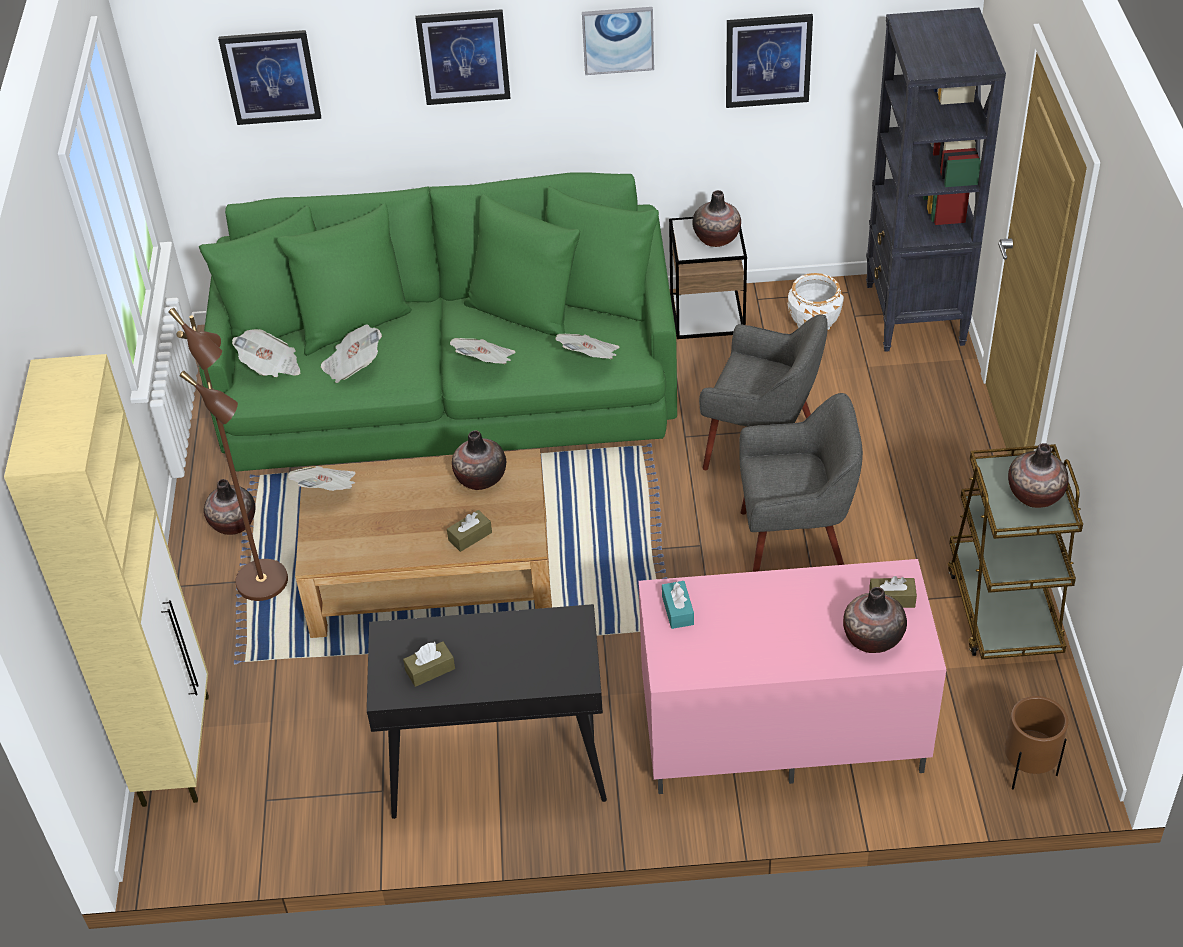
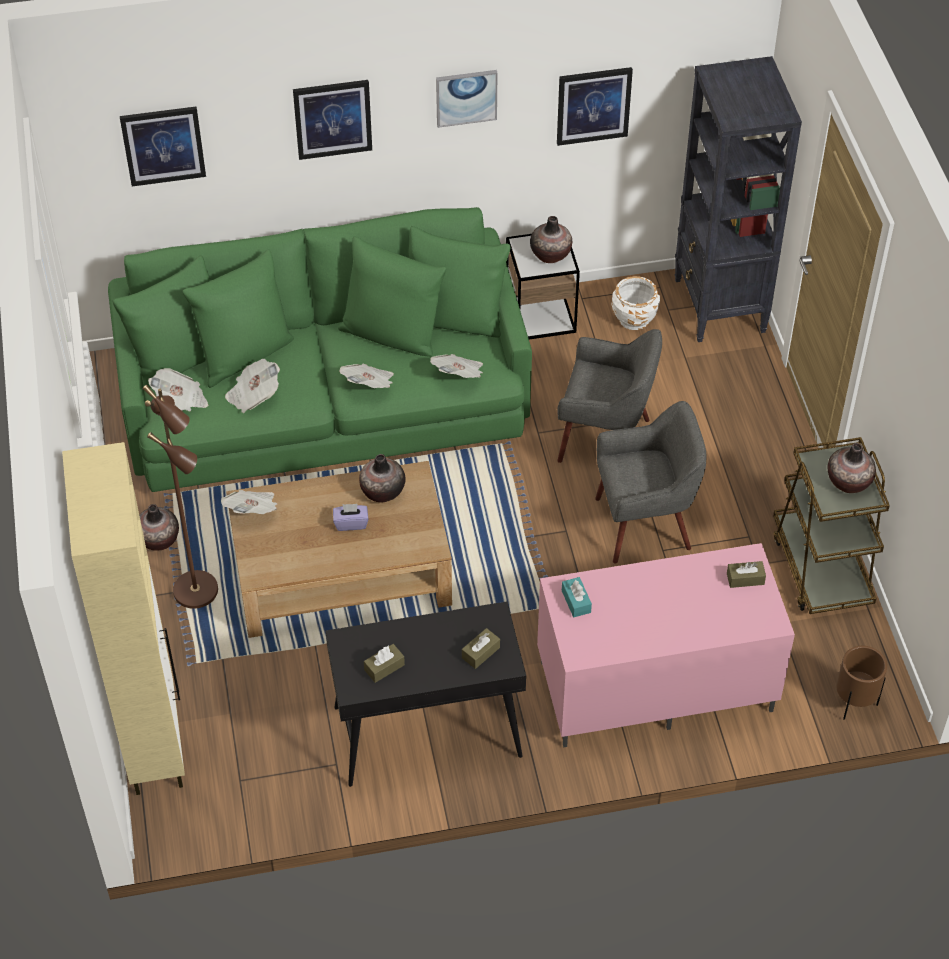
camera: 10 degrees left, 5 degrees up
brown tissue box [447,510,492,552] -> brown tissue box moved to [462,628,500,669]
vase [843,587,907,653] -> none
none -> purple tissue box [333,504,369,531]

